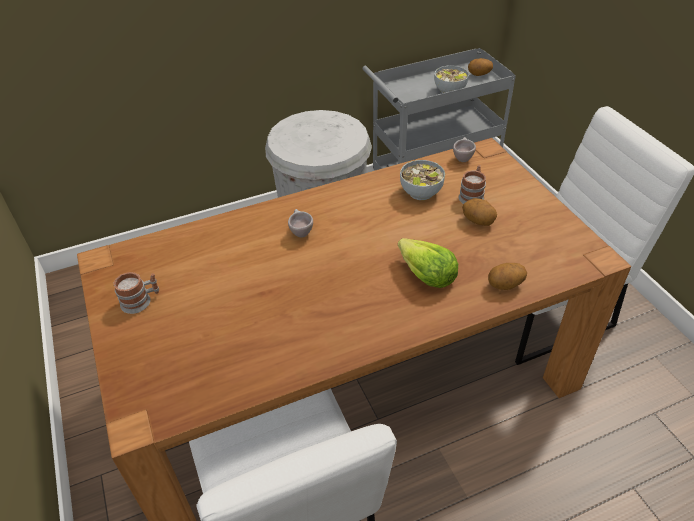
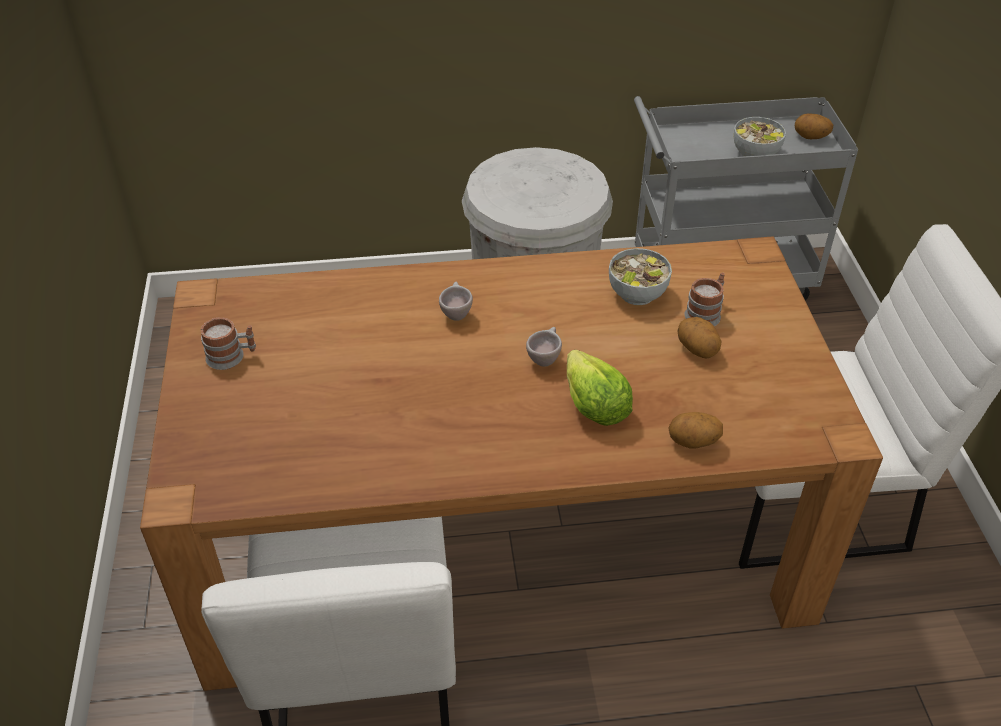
camera: 15 degrees right, 0 degrees up
beige cup [453,137,476,162] -> beige cup moved to [526,327,562,367]

